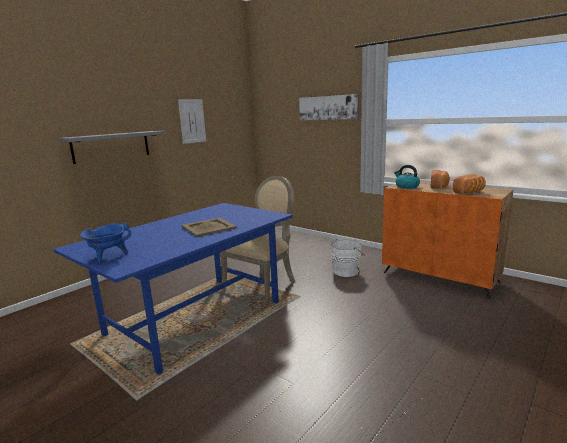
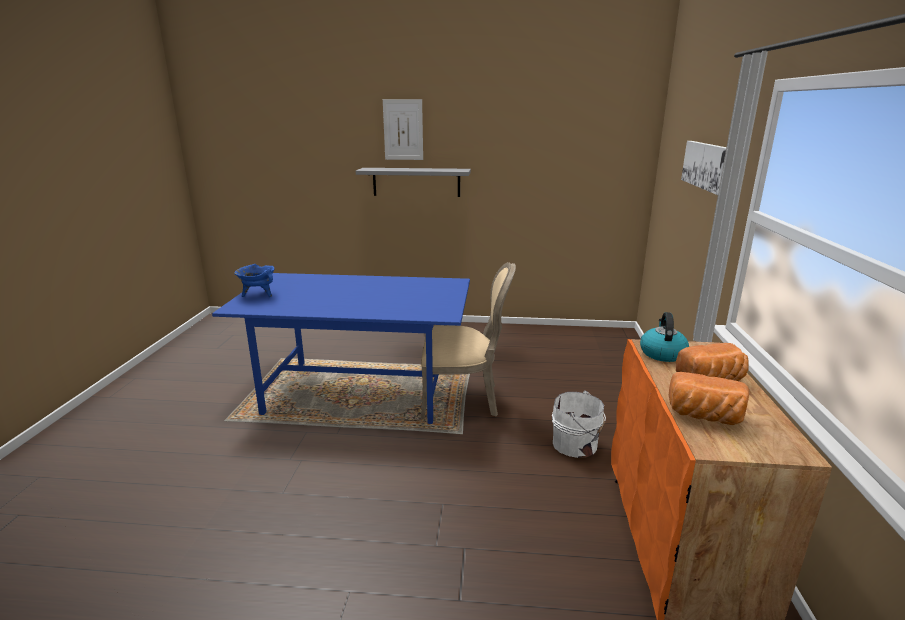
camera: 55 degrees right, 5 degrees up
picture [178,99,206,144] -> picture moved to [383,99,423,160]
beige tray [181,218,237,237] -> none

